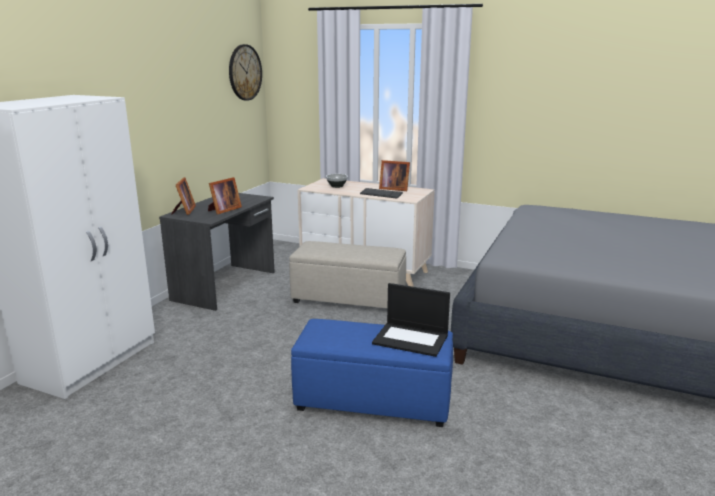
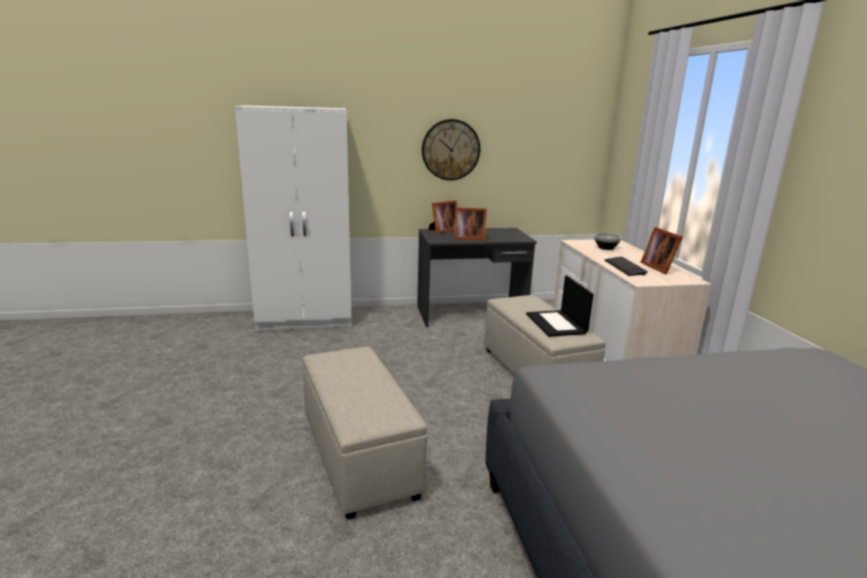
camera: 55 degrees right, 0 degrees up
wall clock [229,44,262,101] -> wall clock moved to [422,119,480,181]
blue ottoman [291,319,453,427] -> beige ottoman [302,346,427,519]
laptop [372,283,450,357] -> laptop moved to [526,275,594,337]

